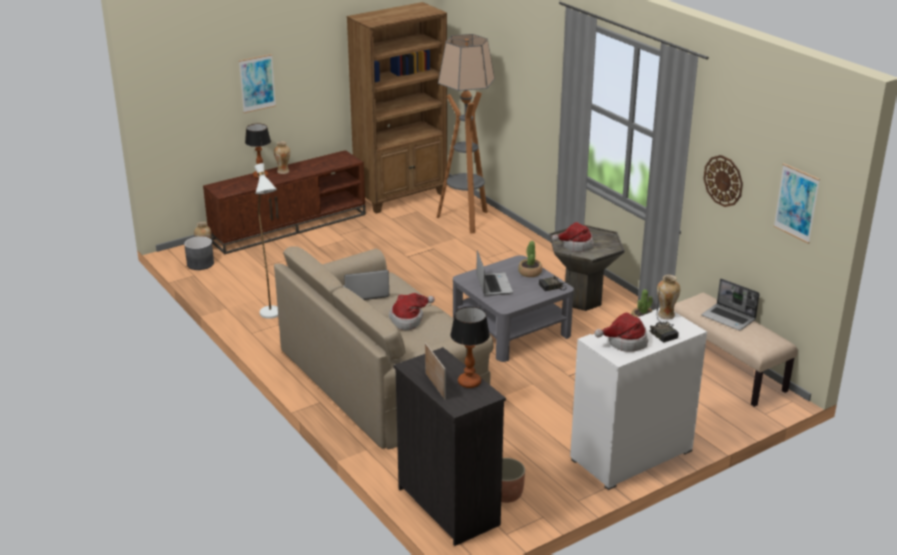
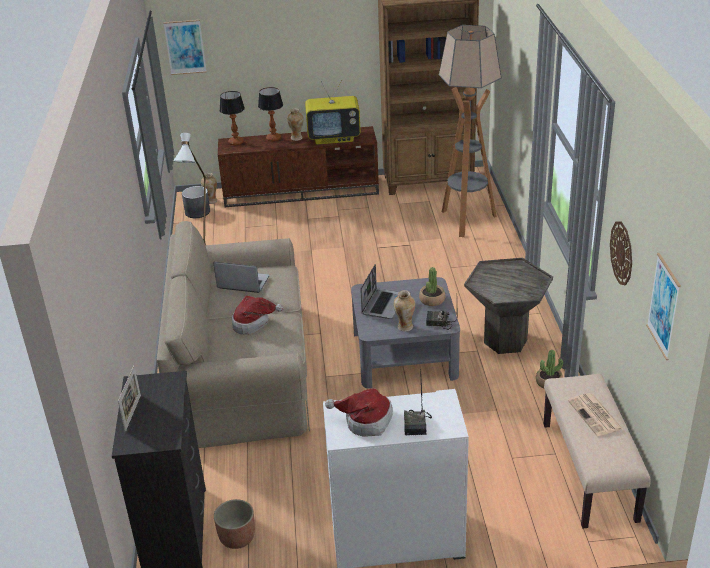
camera: 30 degrees right, 5 degrees up
picture [239,54,276,113] -> picture moved to [163,20,207,75]
table lamp [450,307,490,388] -> table lamp moved to [219,91,245,145]
hat [552,222,594,252] -> none
vase [657,275,680,319] -> vase moved to [393,290,415,332]
laptop [701,278,760,331] -> newspaper [568,393,623,436]
none -> television [305,80,361,144]

